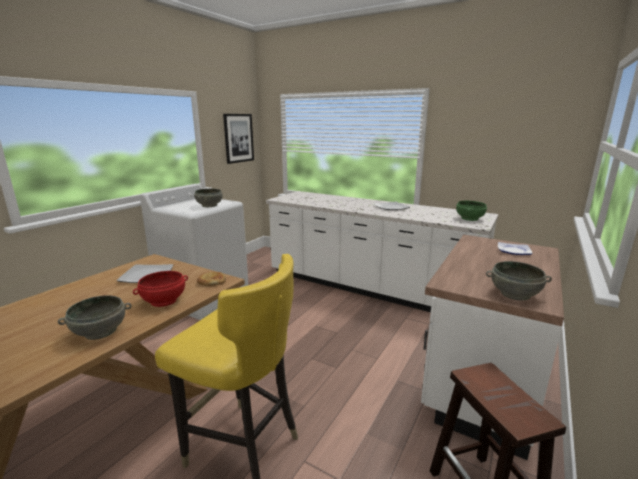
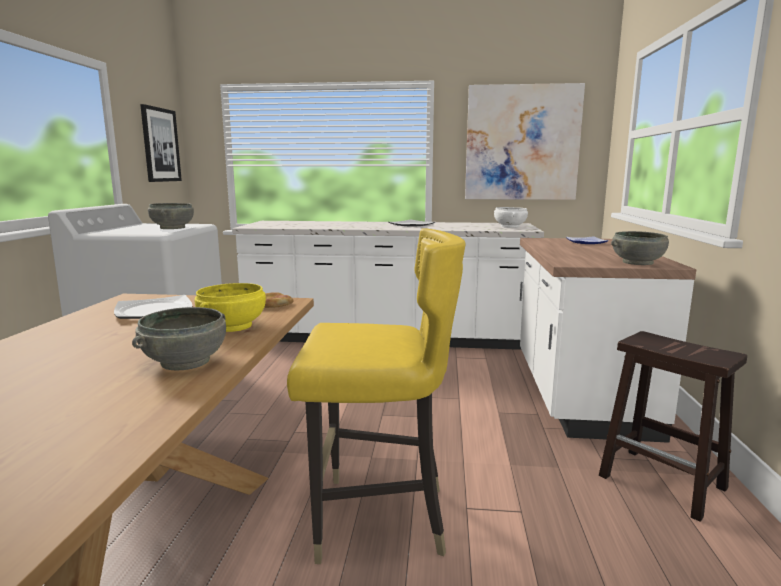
camera: 25 degrees left, 5 degrees down
red bowl [133,271,188,307] -> yellow bowl [195,283,266,332]
green bowl [456,201,487,221] -> white bowl [494,207,528,228]
none -> picture [465,83,585,200]

